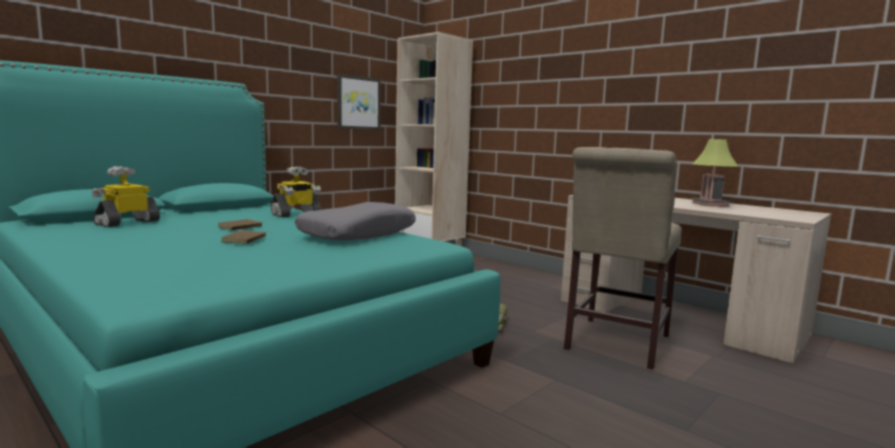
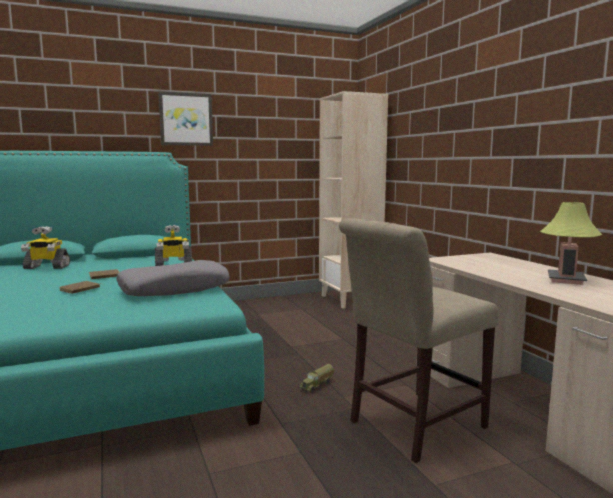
camera: 25 degrees right, 0 degrees up
toy robot [92,166,160,227] -> toy robot turned 150 degrees counterclockwise [21,226,70,269]
picture [337,74,381,130] -> picture moved to [158,91,213,146]

